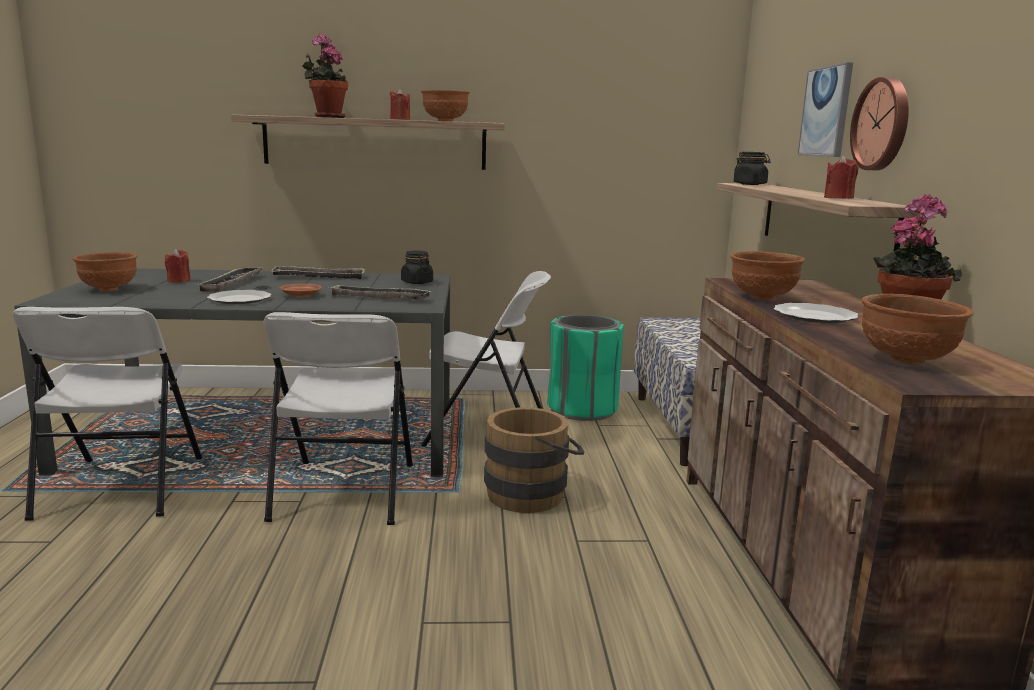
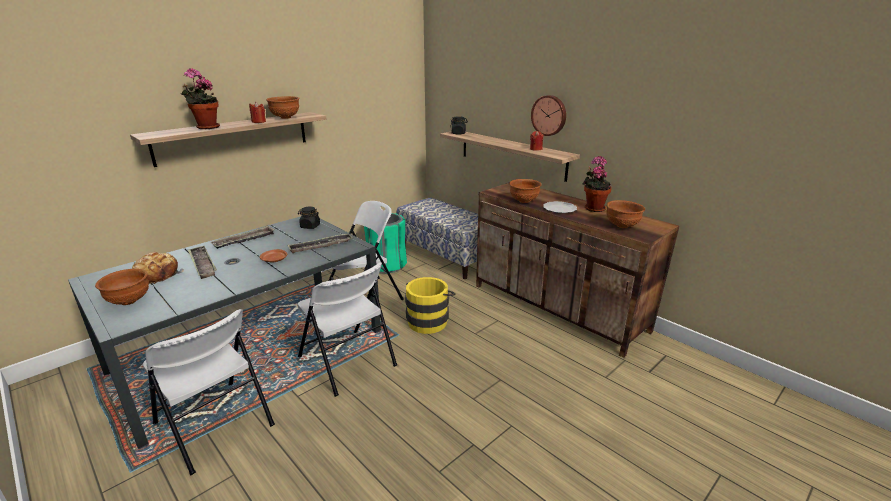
camera: 40 degrees left, 10 degrees up
red candle [165,249,191,282] -> bread [132,252,184,284]
plate [207,290,271,304] -> none
brown bucket [484,407,585,513] -> yellow bucket [405,277,456,334]
picture [798,62,853,157] -> none

